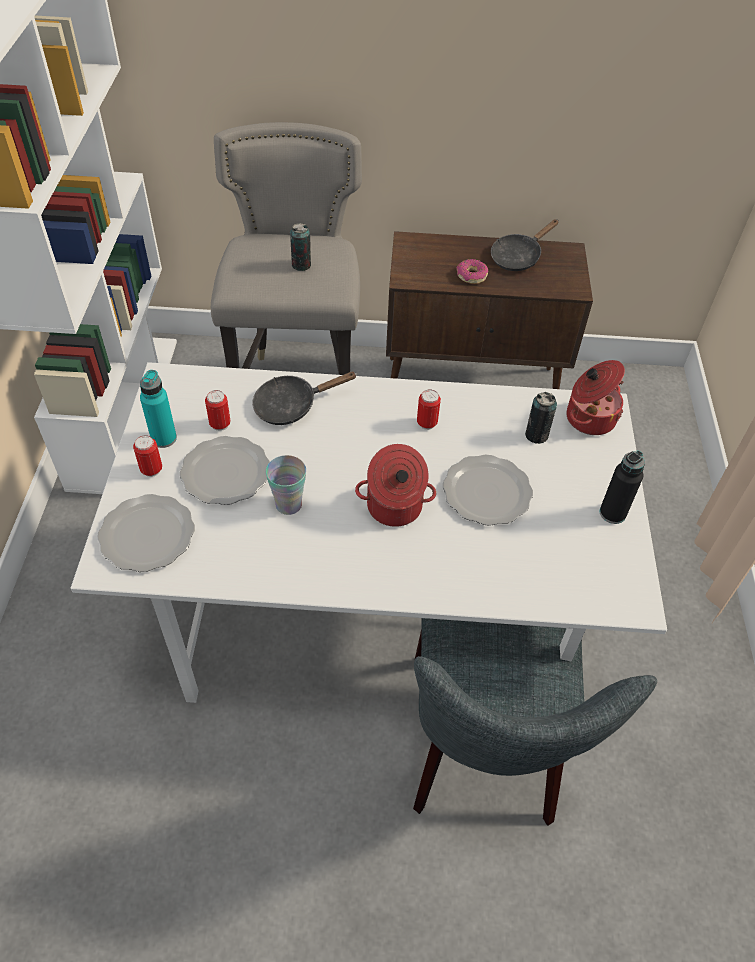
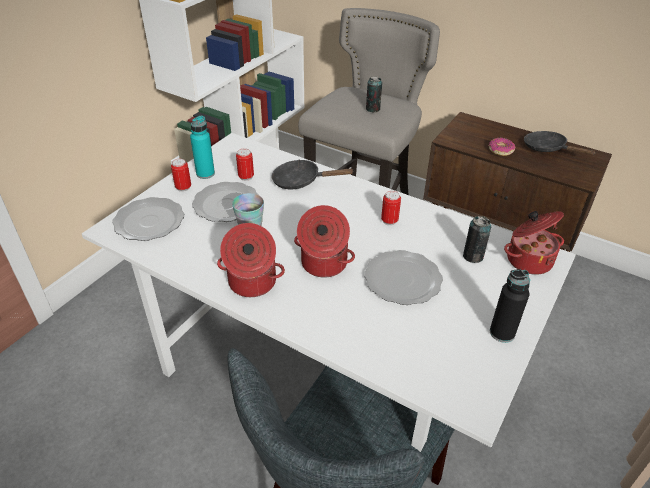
camera: 30 degrees right, 10 degrees down
black frying pan [491,219,559,271] -> black frying pan turned 60 degrees clockwise [524,131,595,155]
none -> cooking pot [217,223,285,297]

